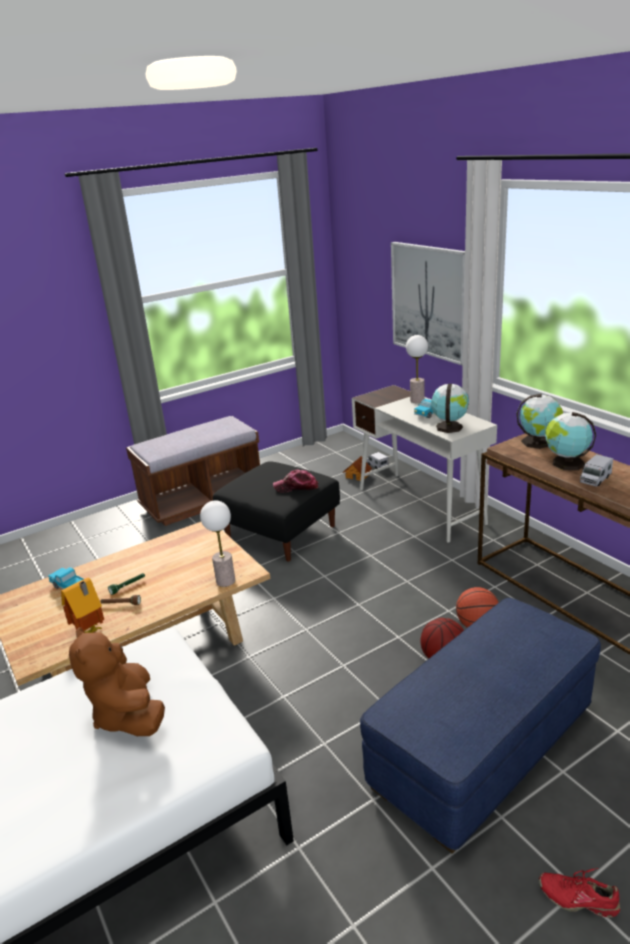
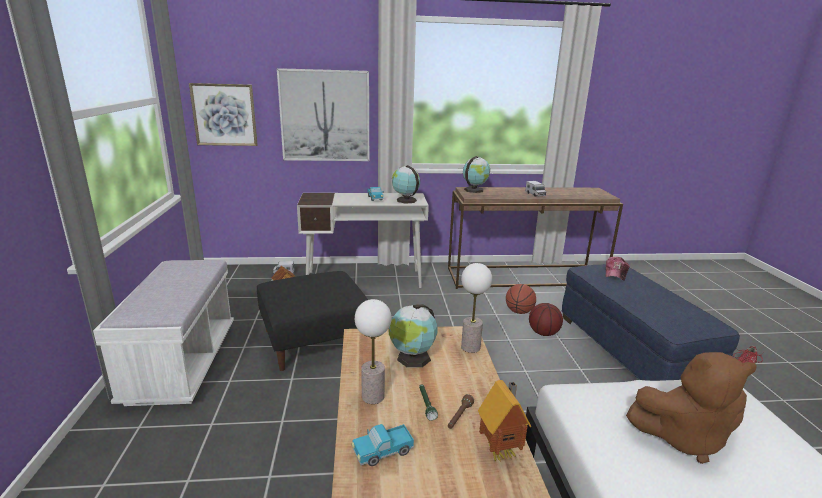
camera: 65 degrees left, 5 degrees down
brown bench [126,416,260,526] -> white bench [93,260,234,406]
cap [273,470,318,493] -> cap moved to [606,257,630,281]
table lamp [406,335,428,403] -> table lamp moved to [355,299,391,404]
globe [545,412,596,470] -> globe moved to [389,304,437,368]
none -> picture [189,83,258,146]

